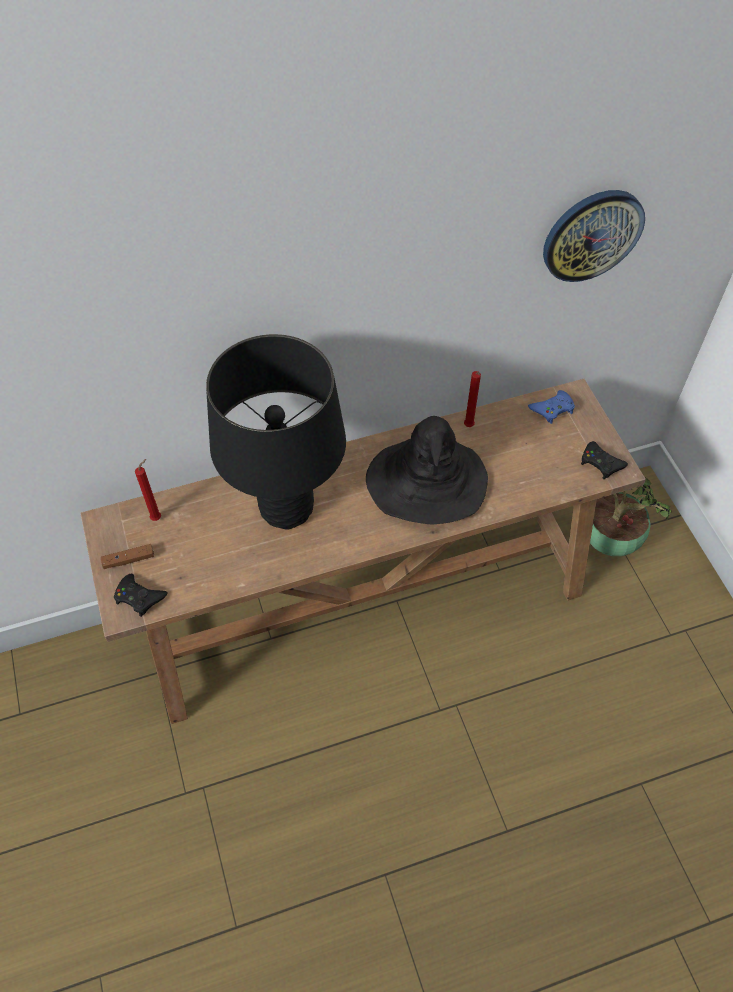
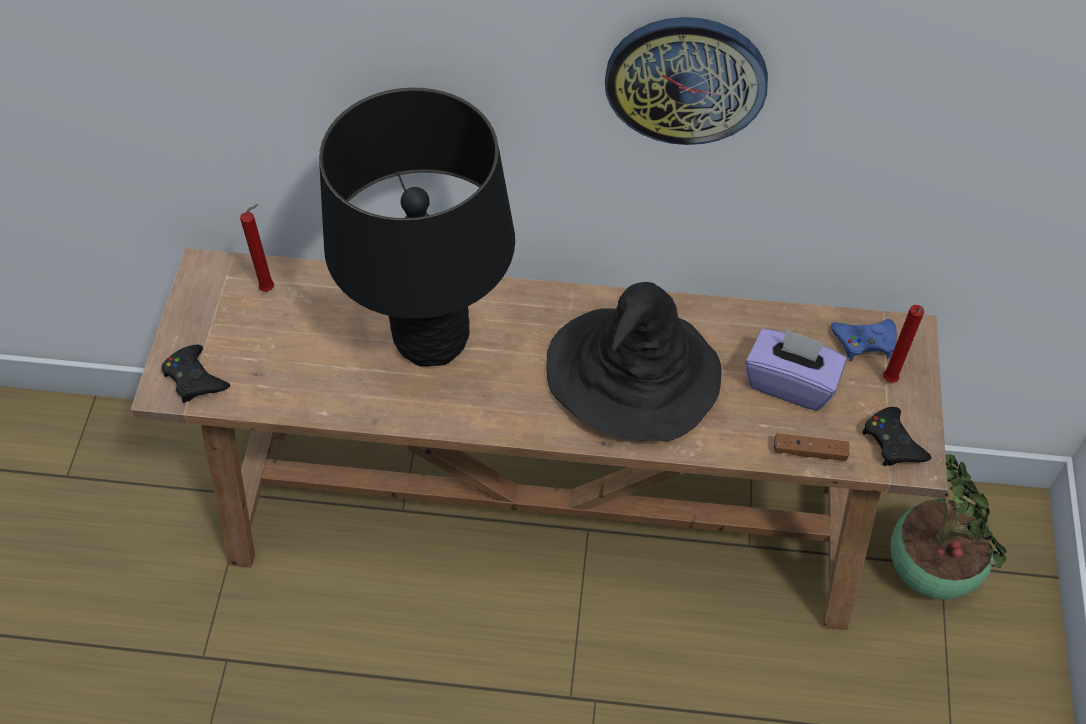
camera: 25 degrees right, 0 degrees up
brown game controller [101,544,154,569] -> brown game controller moved to [774,434,849,461]
red candle [464,371,481,427] -> red candle moved to [883,305,924,383]
wall clock [543,190,645,282] -> wall clock moved to [605,17,768,145]
none -> purple tissue box [745,328,847,411]

